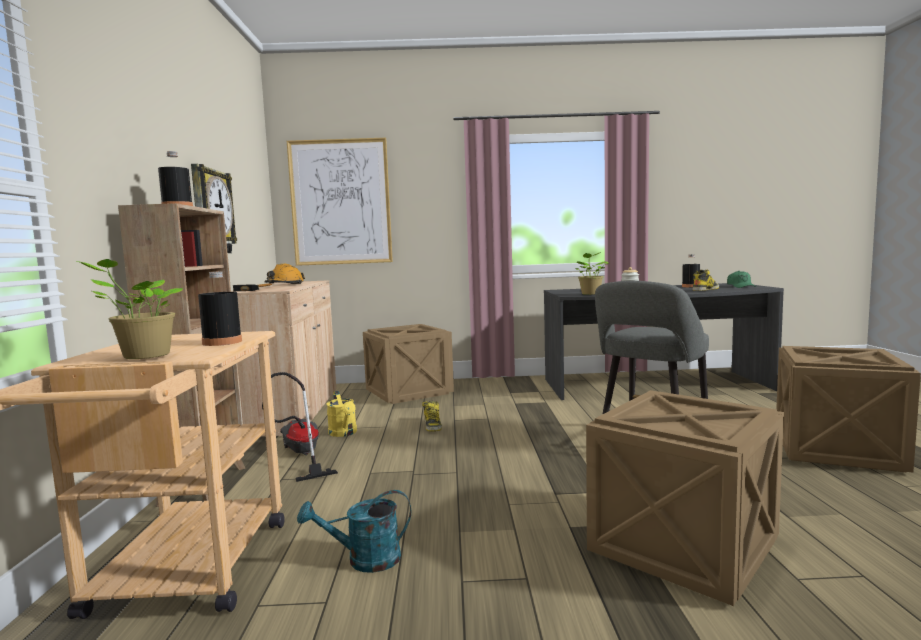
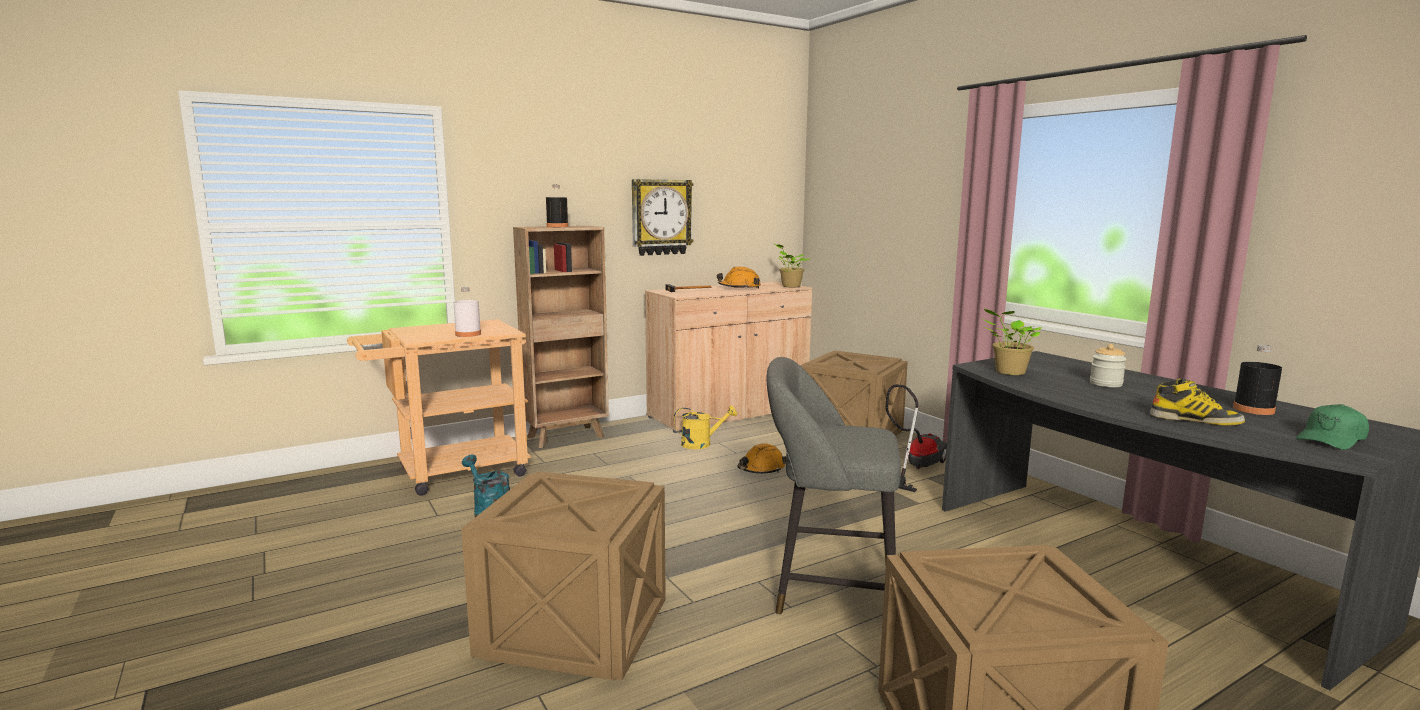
camera: 60 degrees right, 5 degrees up
potted plant [77,259,183,359] -> potted plant moved to [774,243,810,287]
black bottle [198,271,242,346] -> white bottle [454,287,481,337]
vacuum cleaner [262,372,338,482] -> vacuum cleaner moved to [886,384,947,492]
picture [287,138,393,266] -> none
yellow watering can [326,391,357,437] -> yellow watering can turned 135 degrees counterclockwise [674,405,737,449]
boot [422,401,442,432] -> orange hard hat [737,443,786,474]

